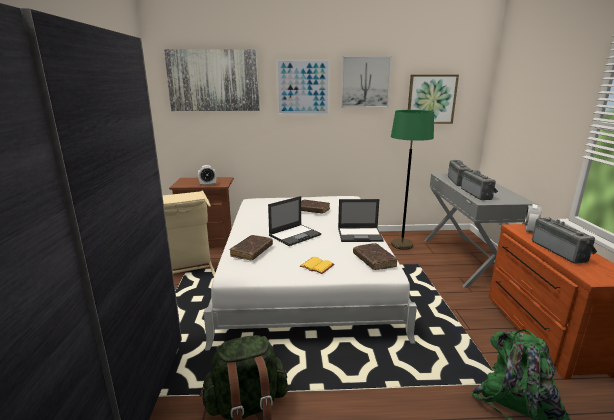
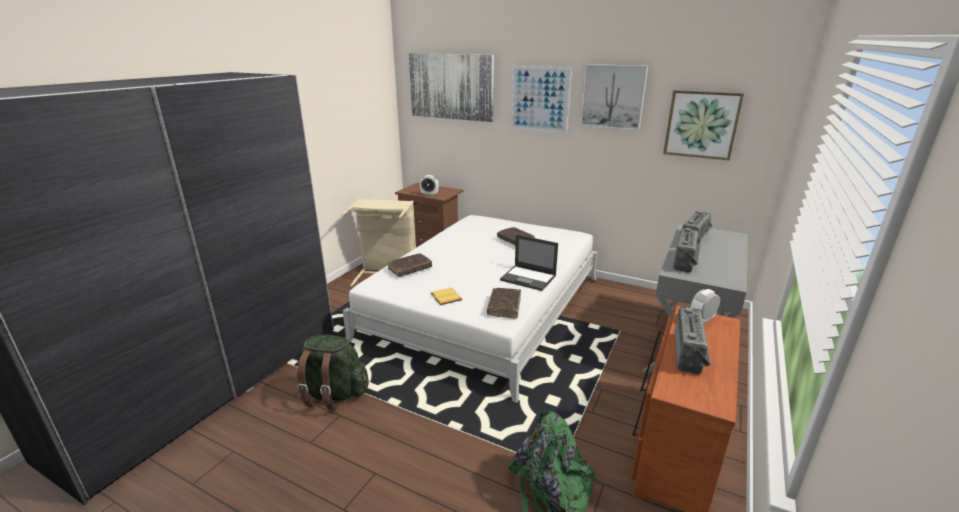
camera: 30 degrees right, 5 degrees up
laptop [268,196,321,246] -> none
green floor lamp [391,110,434,250] -> none

